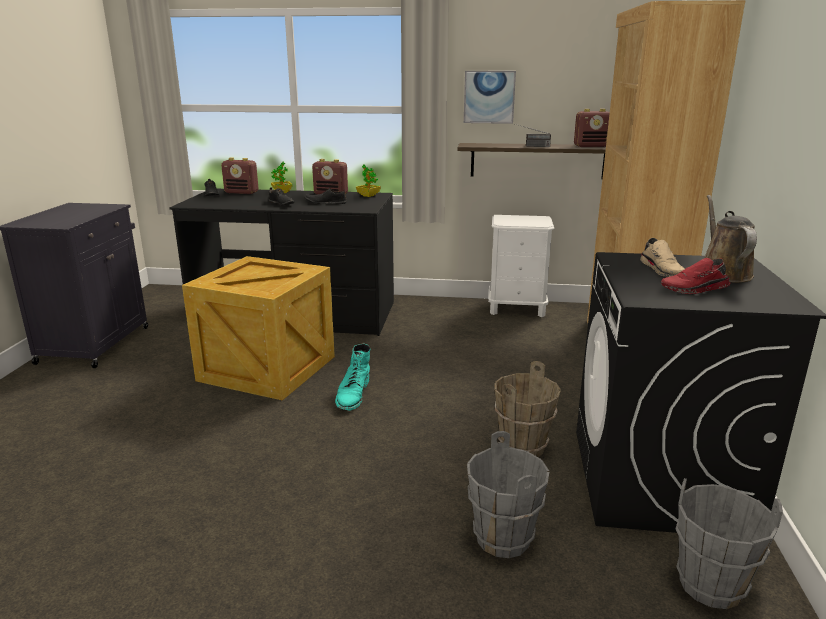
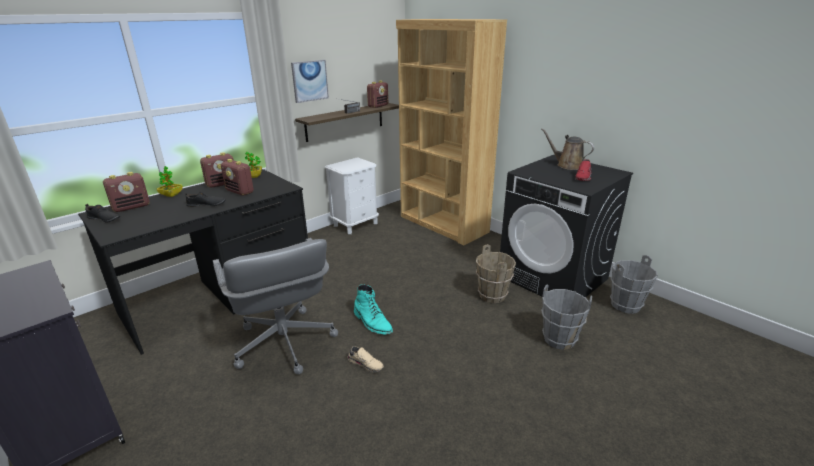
camera: 50 degrees left, 5 degrees up
crate [182,256,335,400] -> grey office chair [213,238,338,374]
black shoe [304,188,347,204] -> radio [221,159,254,196]
beige shoe [640,238,685,277] -> beige shoe moved to [347,346,384,372]

